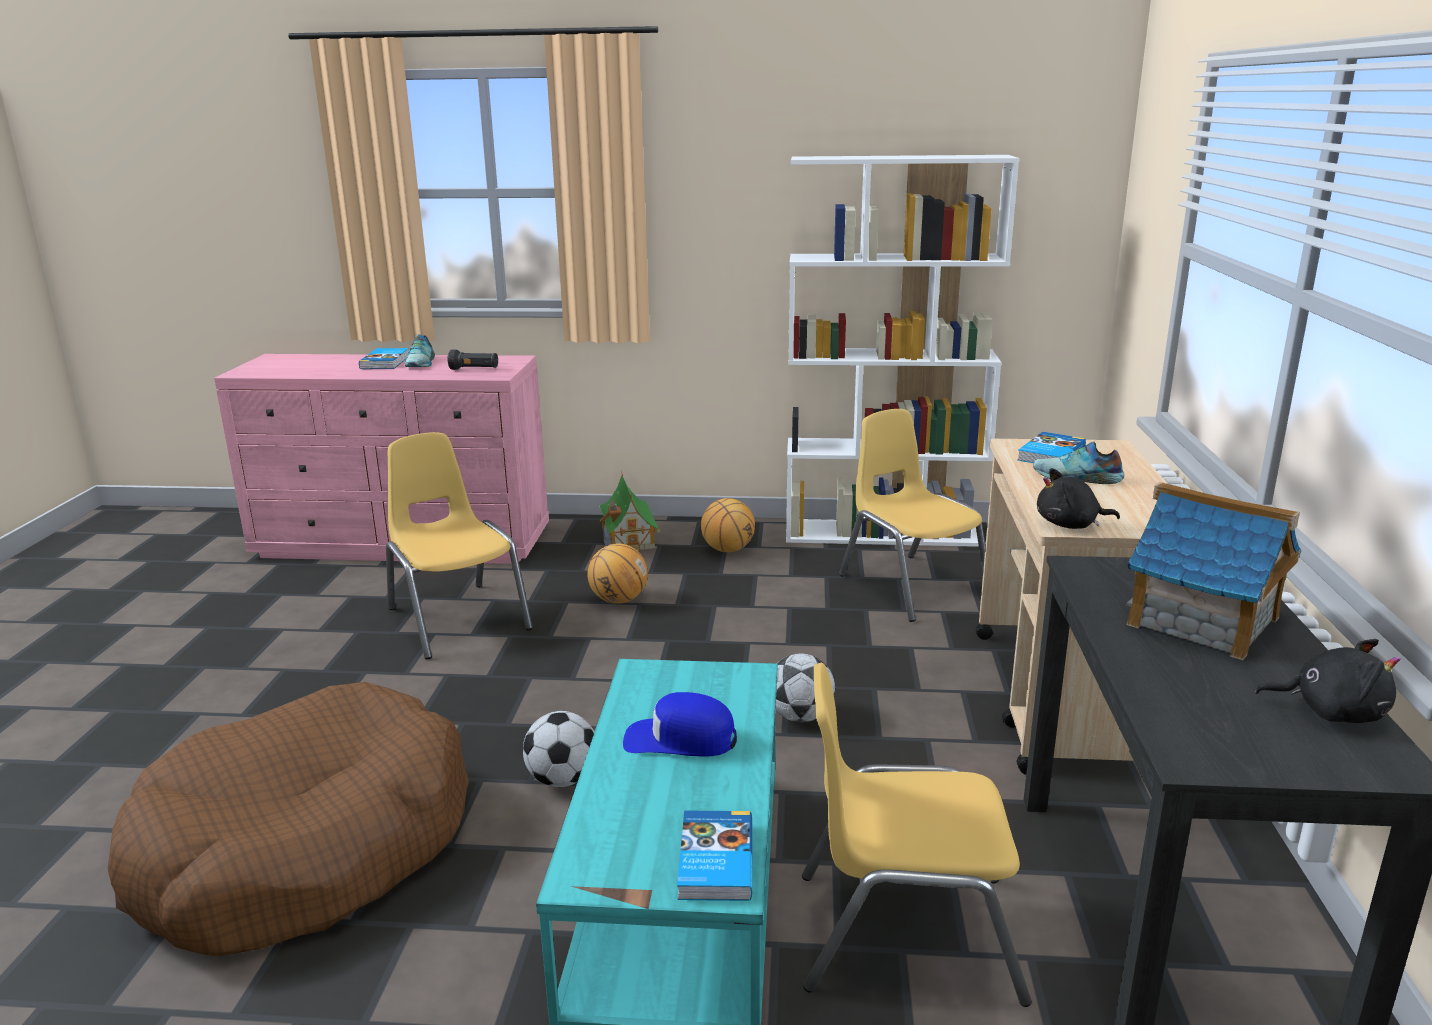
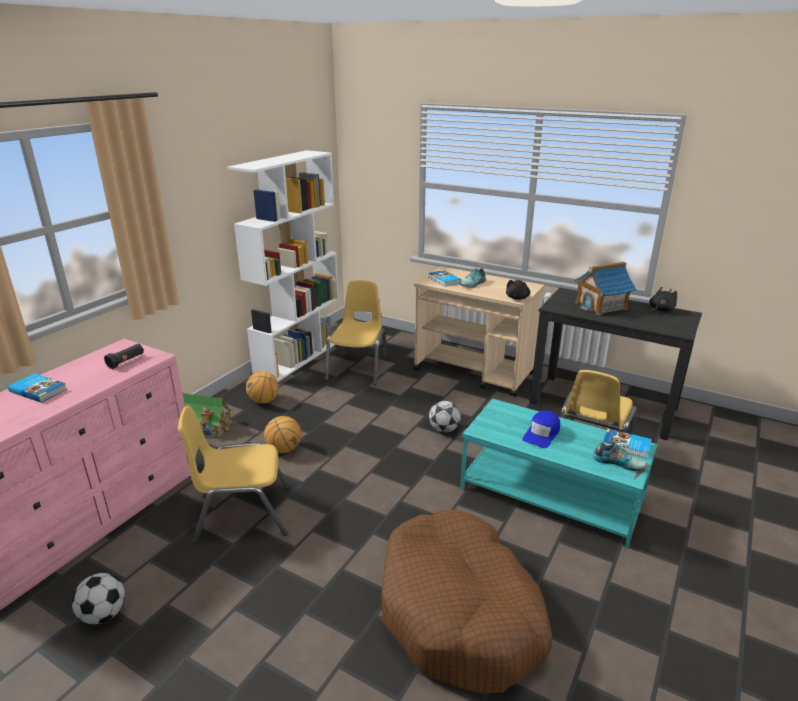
camera: 65 degrees left, 5 degrees up
shoe [405,334,435,367] -> shoe moved to [593,442,647,471]
football [523,711,594,787] -> football moved to [72,573,125,624]
yellow chair [839,409,986,622] -> yellow chair turned 105 degrees clockwise [325,280,387,386]

